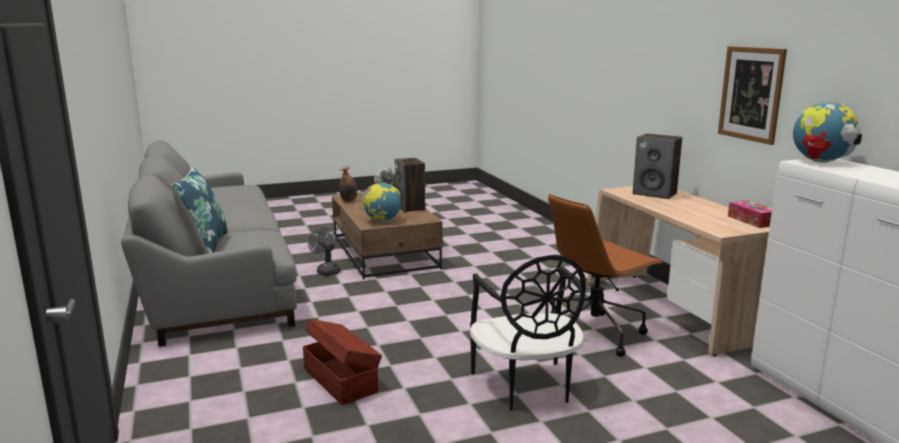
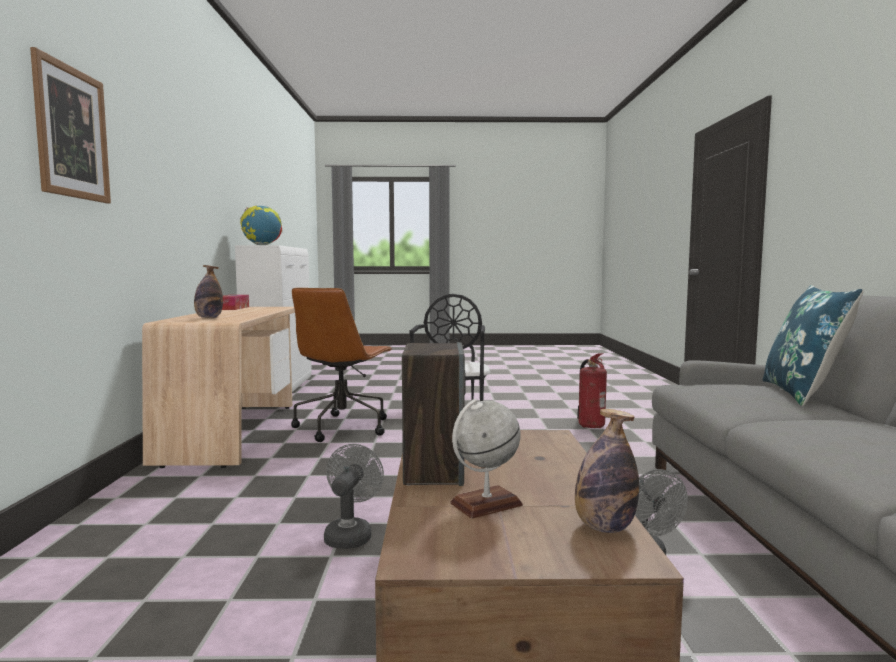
camera: 160 degrees left, 10 degrees down
brown storage box [303,319,382,405] -> fire extinguisher [577,353,607,428]
globe [362,183,401,222] -> none
brown office chair [548,194,663,357] -> brown office chair turned 120 degrees clockwise [291,288,392,442]
speaker [633,133,682,199] -> bottle [194,265,223,318]
picture [718,46,787,145] -> picture moved to [30,47,111,203]
none -> grey fan [324,444,384,549]

